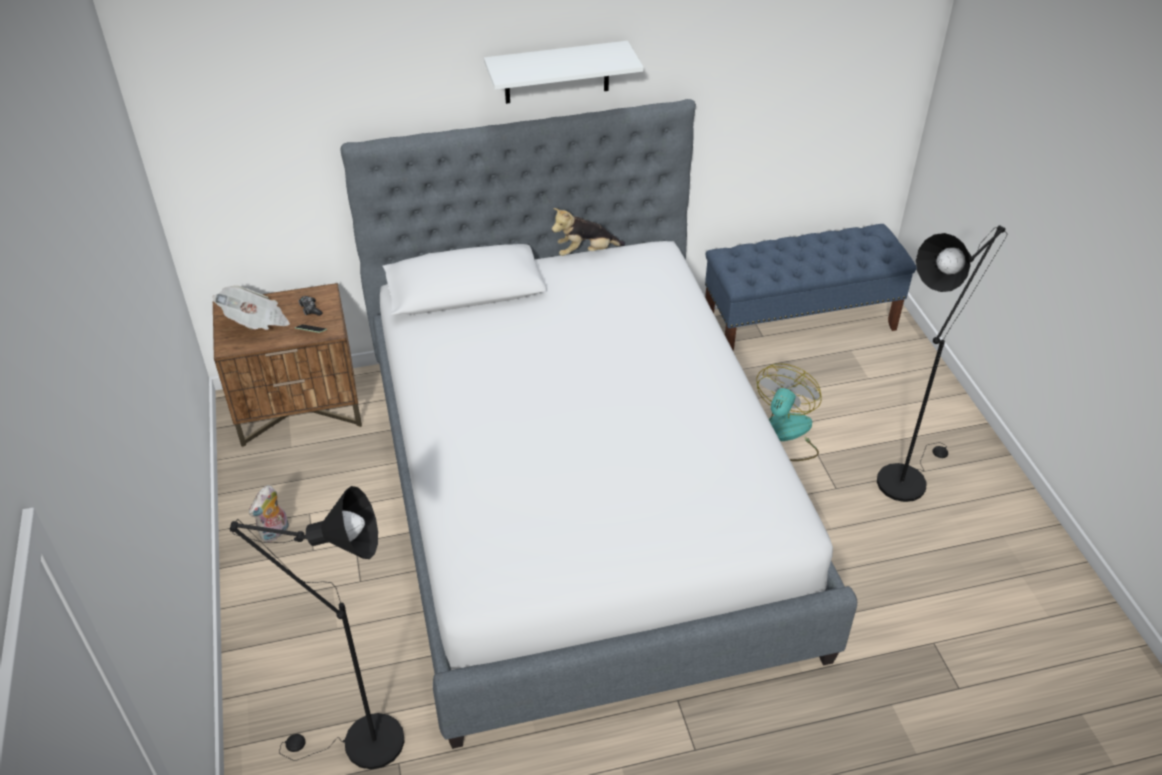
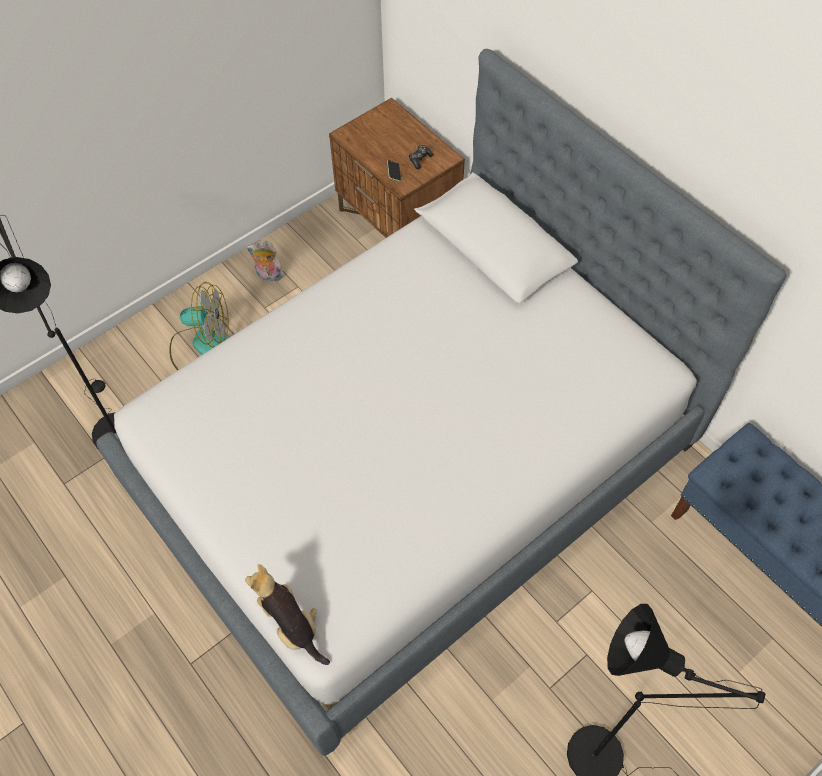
camera: 65 degrees right, 15 degrees up
newspaper [213,286,290,330] -> none
white shelf [484,41,643,104] -> none
plush toy [552,208,625,256] -> plush toy moved to [245,564,330,665]
fan [757,363,822,461] -> fan moved to [170,282,229,371]

